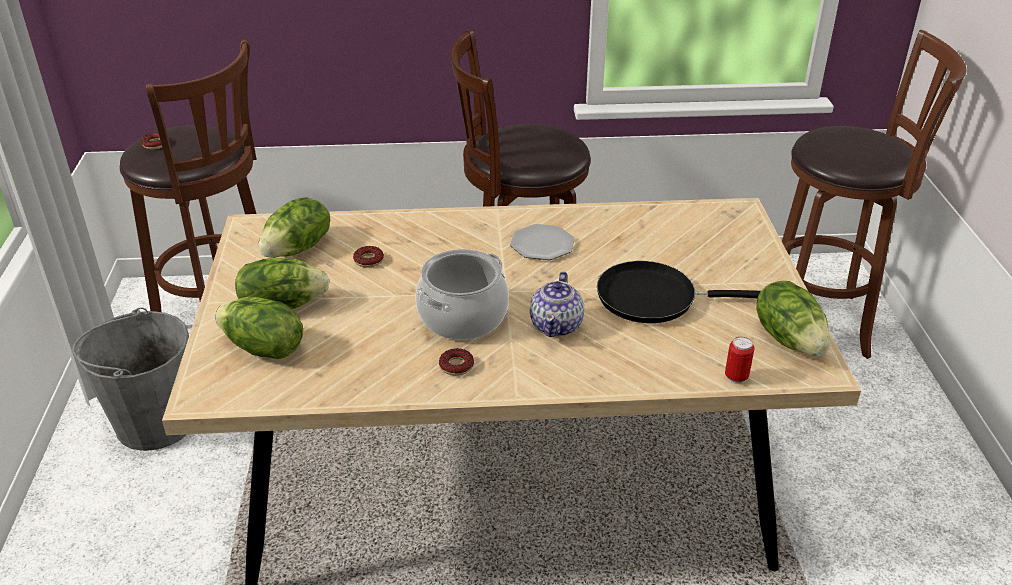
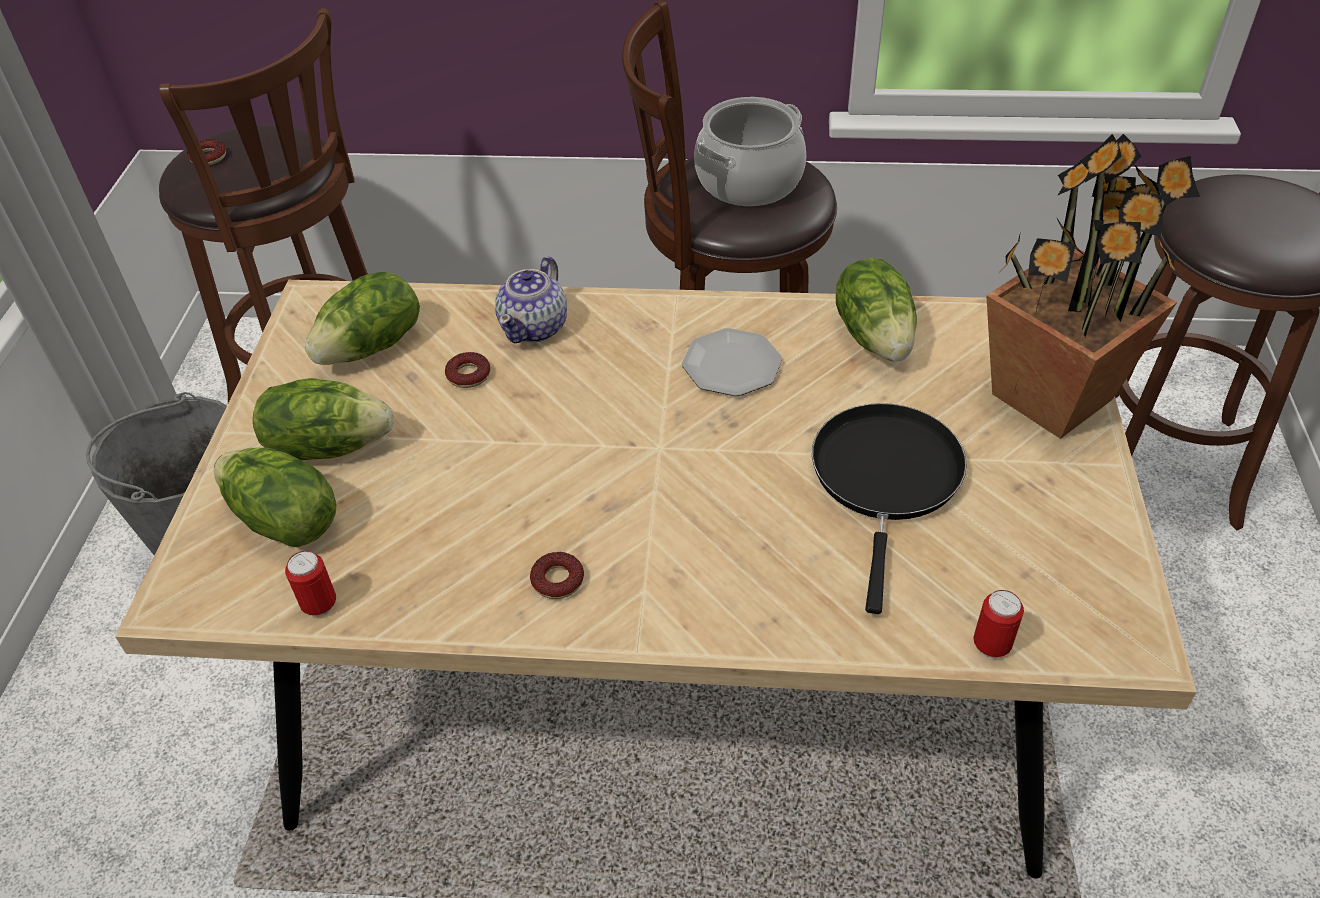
camera: 10 degrees right, 10 degrees up
cooking pot [416,249,509,340] -> cooking pot moved to [694,97,806,206]
teapot [530,272,584,337] -> teapot moved to [495,256,567,343]
black frying pan [597,261,761,323] -> black frying pan turned 90 degrees clockwise [812,403,967,614]
lettuce [756,281,831,356] -> lettuce moved to [836,258,917,361]
none -> can [285,551,336,617]
none -> potted plant [986,134,1200,439]

